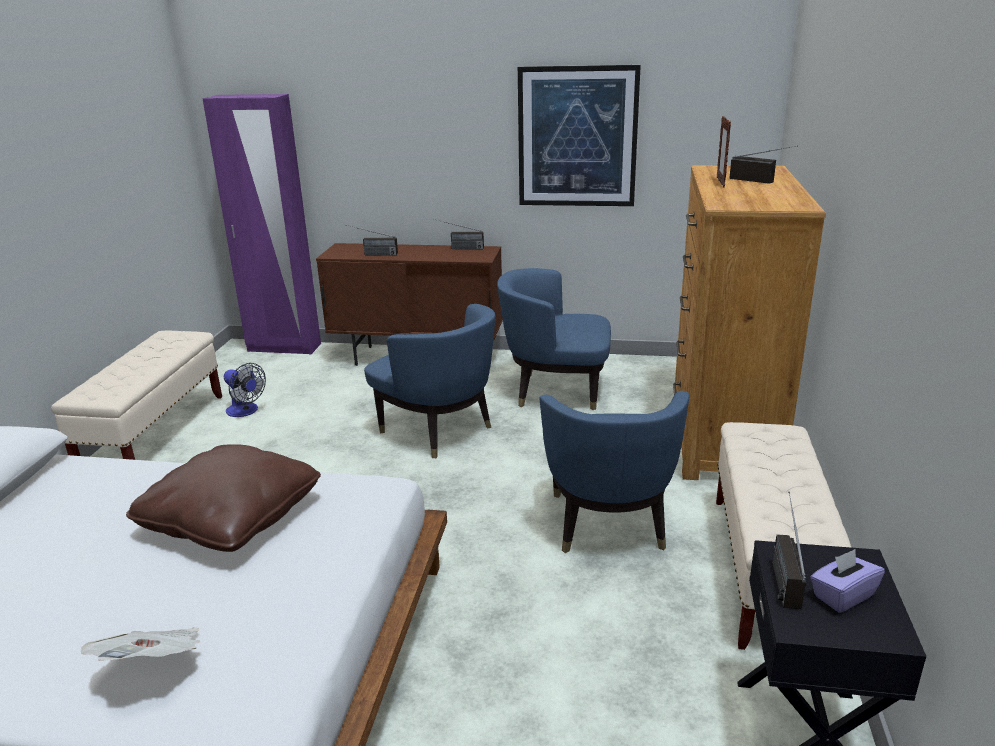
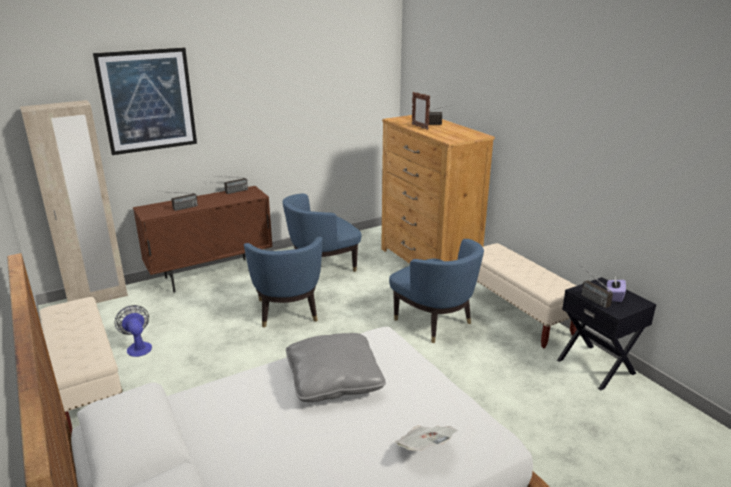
camera: 40 degrees left, 0 degrees up
brown pillow [126,444,321,552] -> grey pillow [286,333,386,402]
purple wardrobe [203,94,321,355] -> beige wardrobe [20,100,128,303]
fan [224,363,266,417] -> fan turned 120 degrees counterclockwise [114,305,152,357]
blue armchair [364,304,495,458] -> blue armchair turned 75 degrees clockwise [244,237,323,328]
picture [518,65,641,206] -> picture moved to [93,47,197,155]

